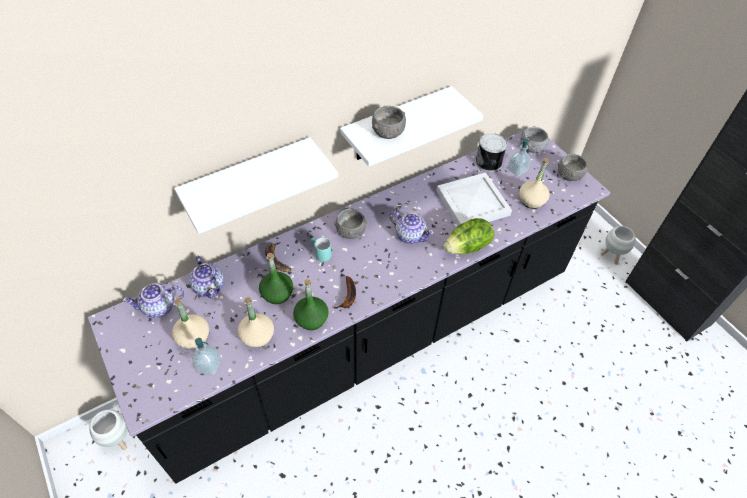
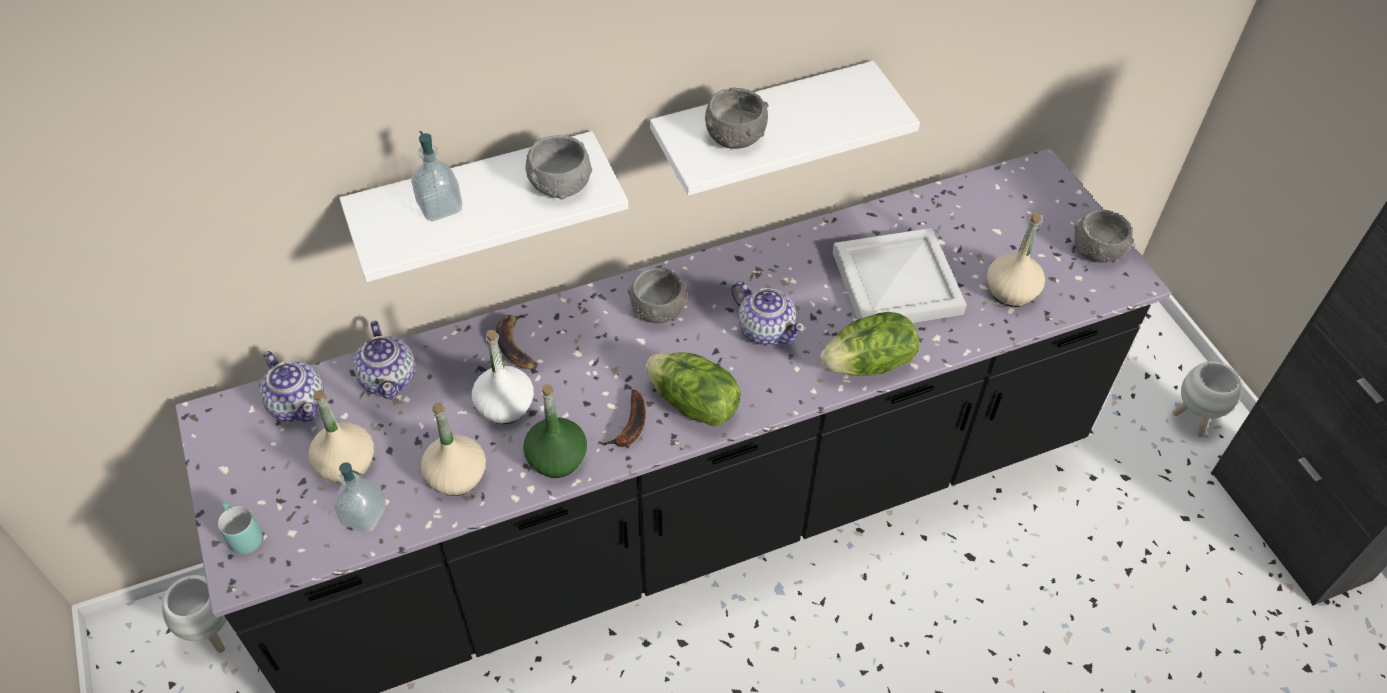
camera: 10 degrees right, 0 degrees up
teapot [123,283,184,318] -> teapot turned 120 degrees counterclockwise [260,351,324,423]
green bottle [259,253,293,304] -> white bottle [472,330,534,424]
turquoise mug [311,238,332,262] -> turquoise mug moved to [218,502,262,554]
can [475,133,507,172] -> none
soap dispenser [507,138,531,176] -> soap dispenser moved to [411,131,462,221]
grey bowl [520,127,549,153] -> grey bowl moved to [526,135,592,200]
none -> lettuce [646,352,741,426]

